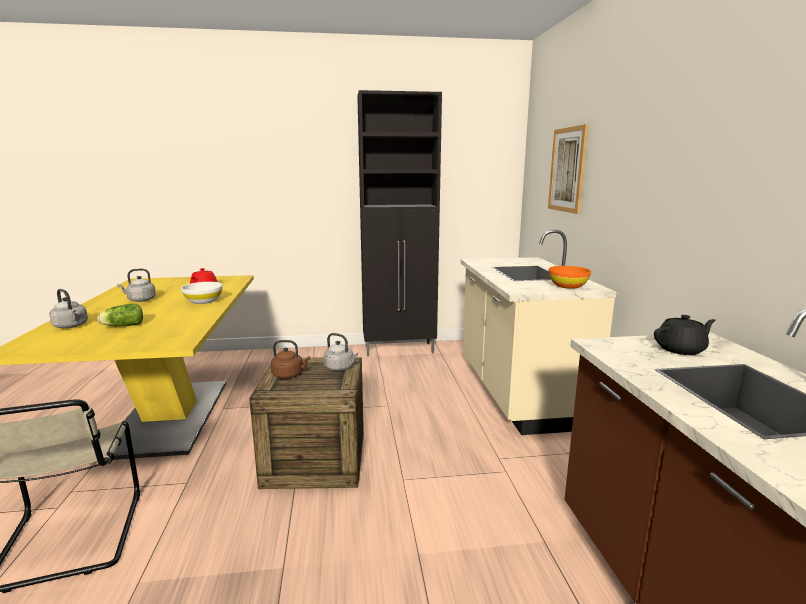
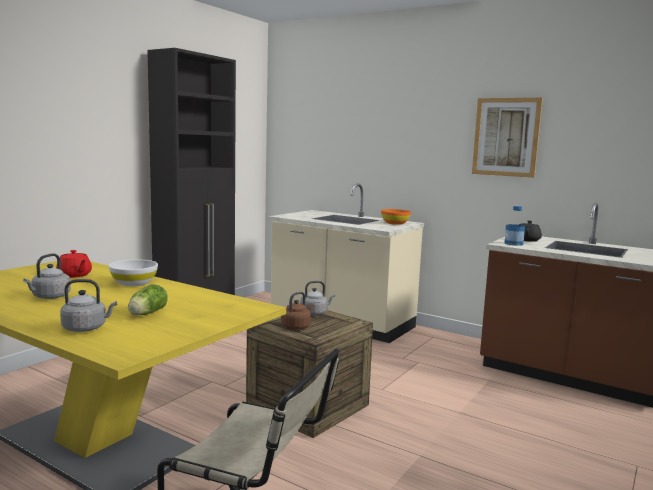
camera: 50 degrees left, 5 degrees down
picture [548,124,588,214] -> picture moved to [472,98,543,178]
none -> bottle [504,206,525,246]

